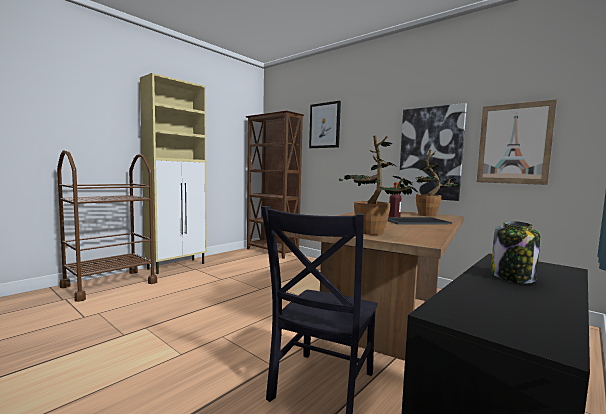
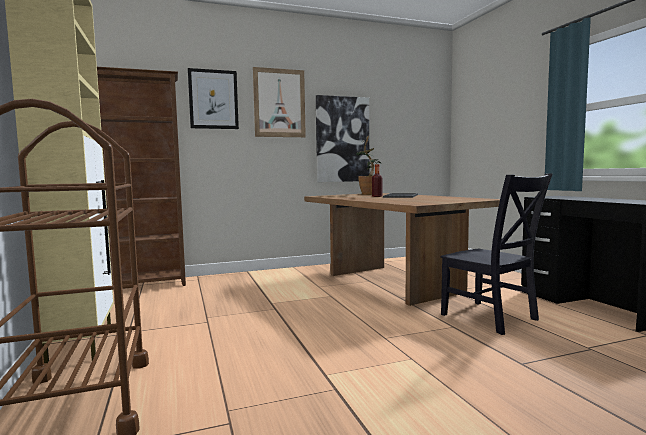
camera: 60 degrees left, 0 degrees up
potted plant [339,135,418,235] -> none
picture [477,99,557,185] -> picture moved to [253,67,306,137]
jar [491,221,540,283] -> none

